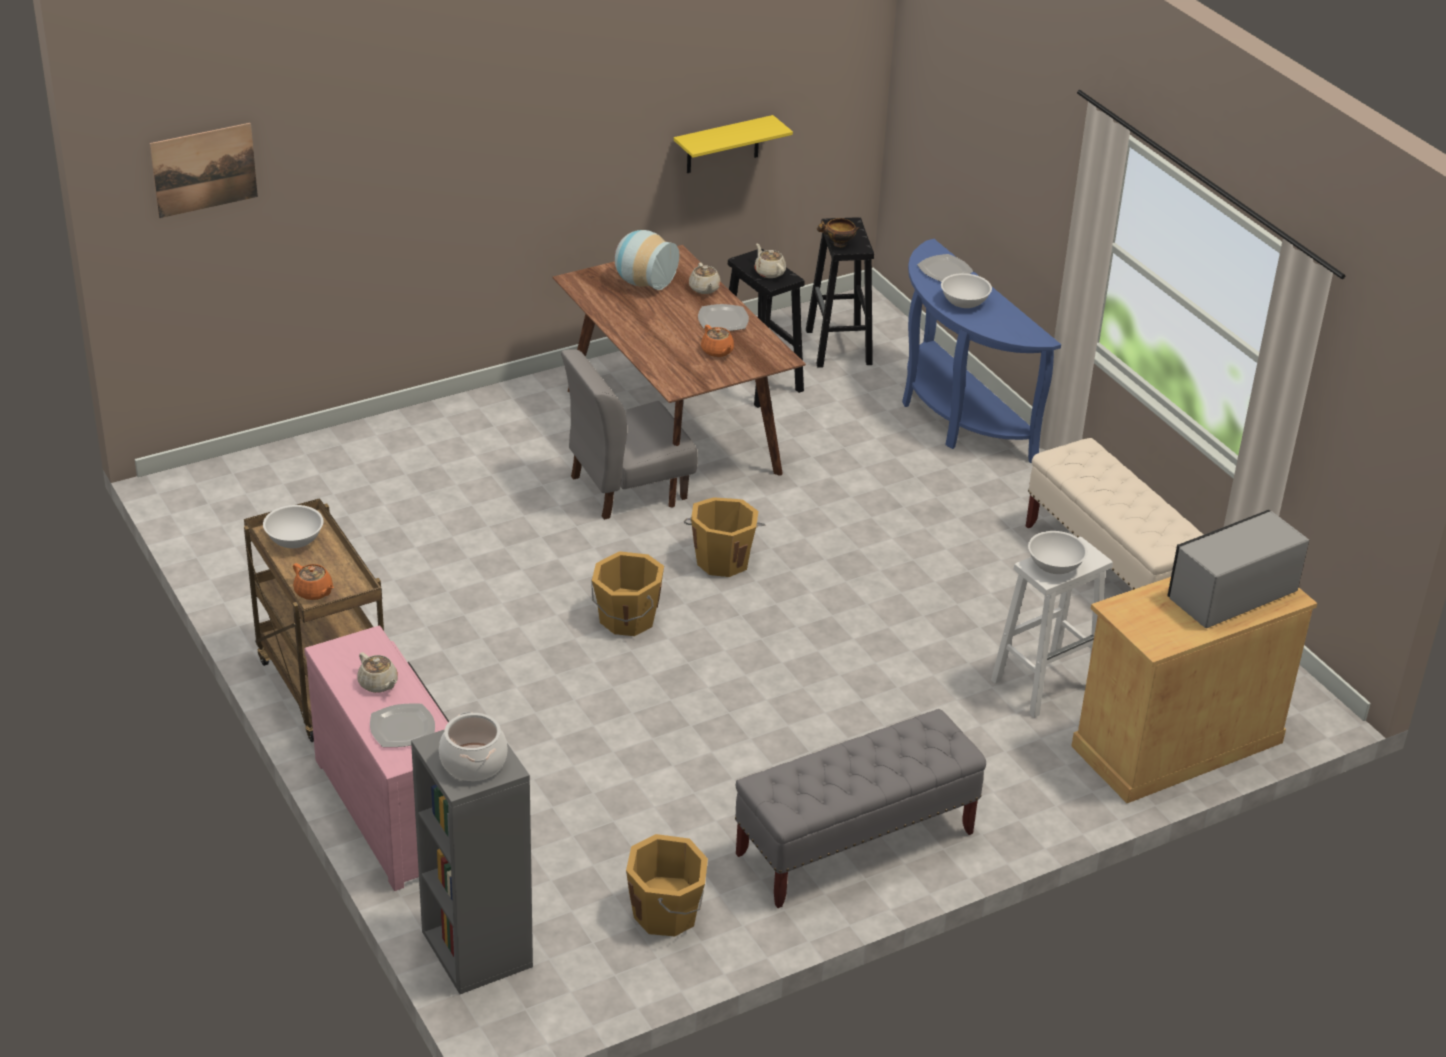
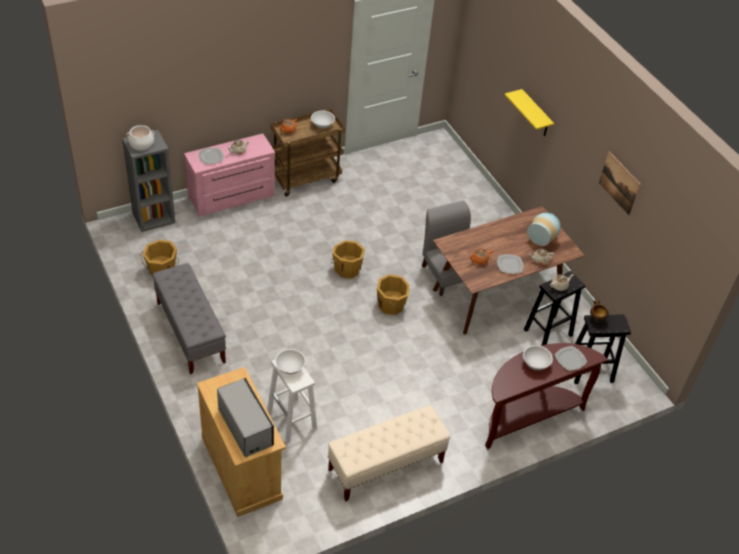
camera: 90 degrees right, 10 degrees up
picture [150,123,258,218] -> picture moved to [599,152,641,216]
yellow shelf [674,115,793,173] -> yellow shelf moved to [505,89,554,136]
blue console table [902,239,1061,463] -> brown console table [485,343,608,449]

